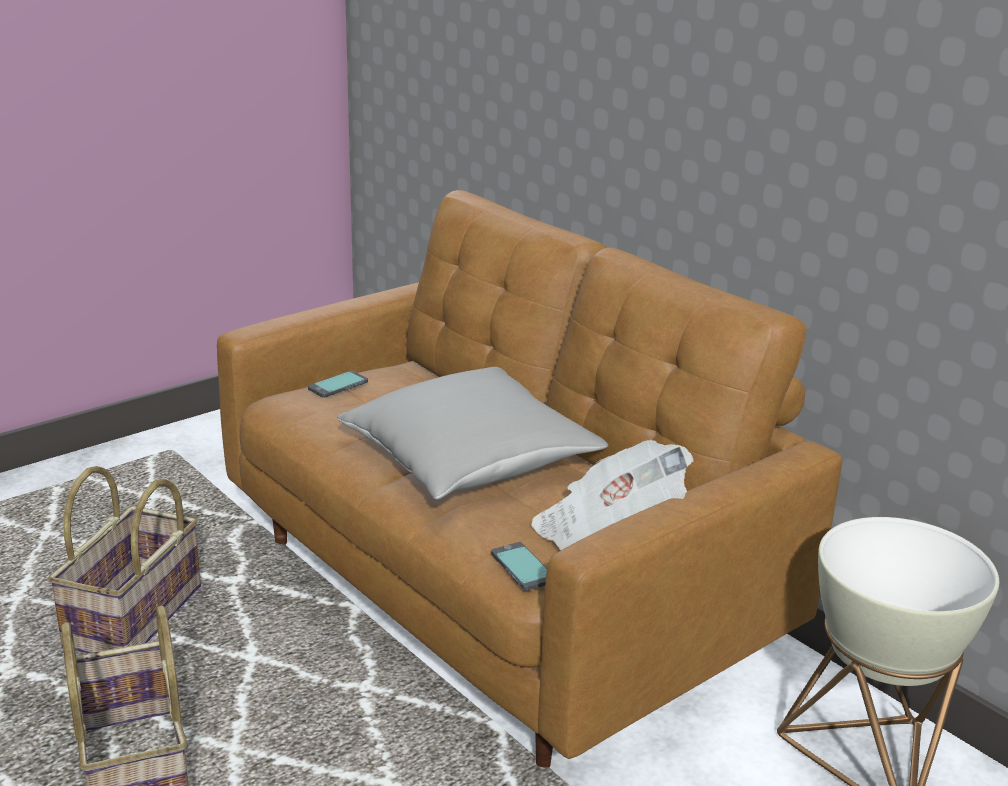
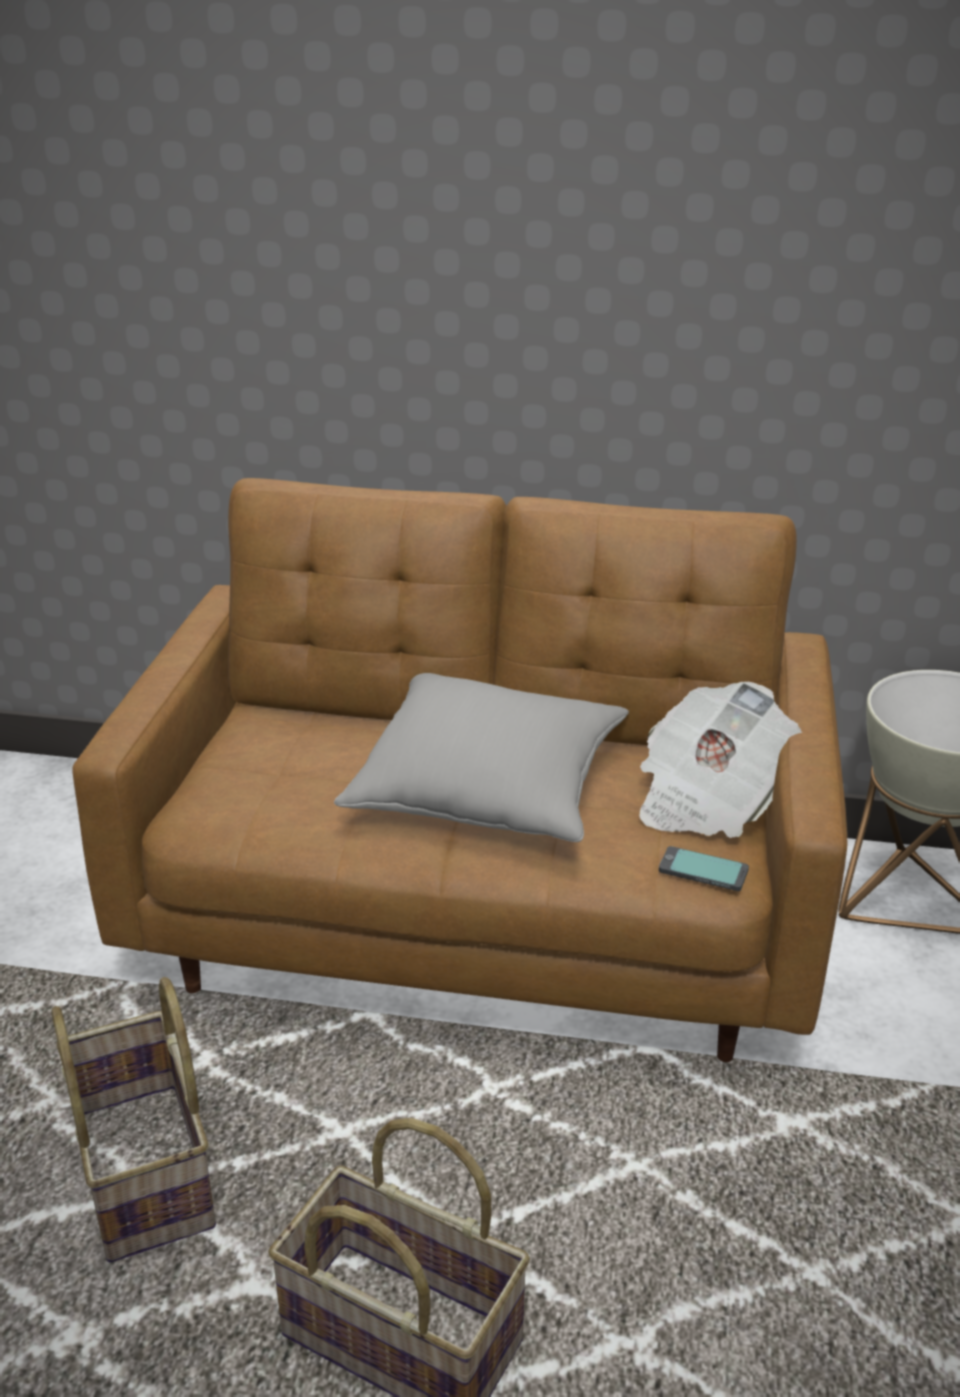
camera: 40 degrees left, 5 degrees up
phone [308,371,368,398] -> none

